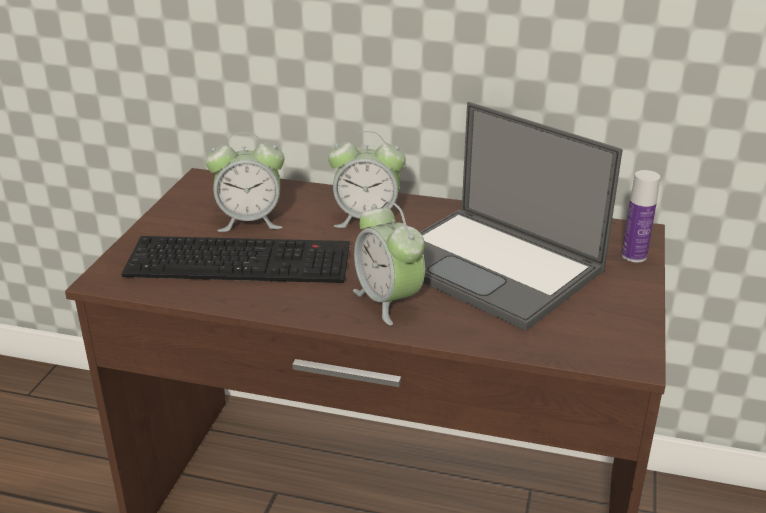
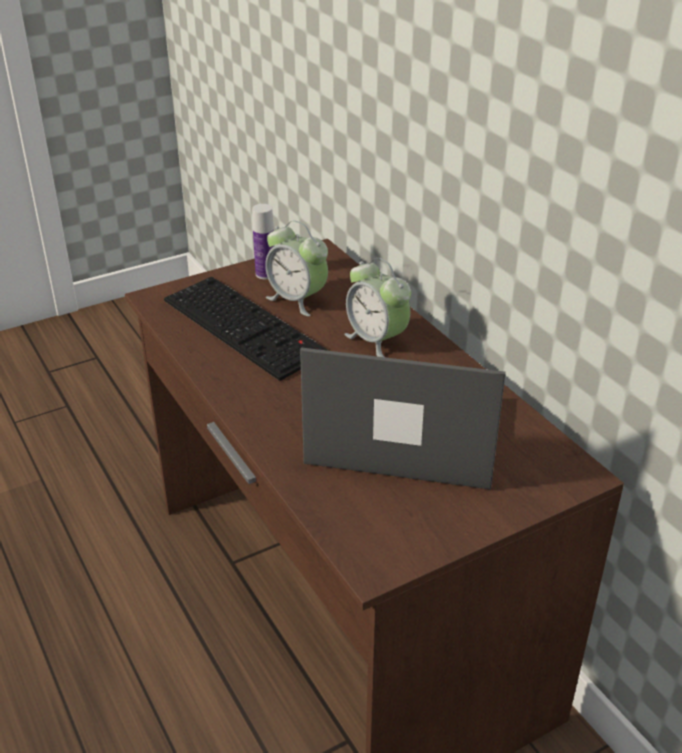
camera: 45 degrees right, 5 degrees up
alarm clock [353,201,425,325] -> none
laptop [420,102,623,331] -> laptop turned 105 degrees clockwise [300,347,506,490]
bottle [622,170,660,262] -> bottle moved to [252,204,275,279]

